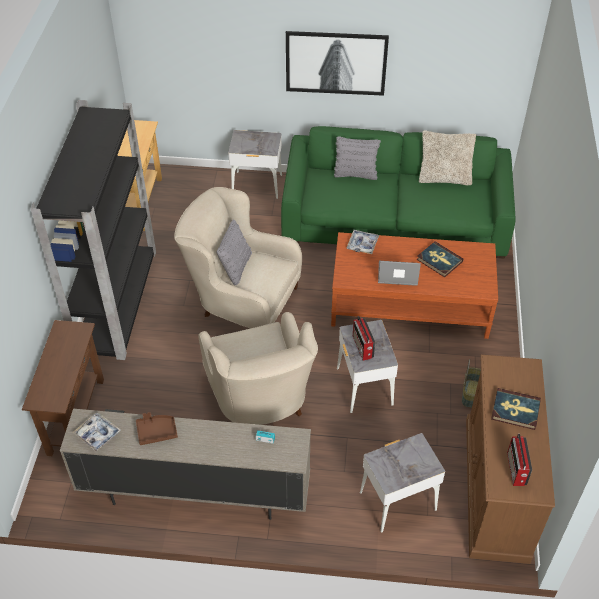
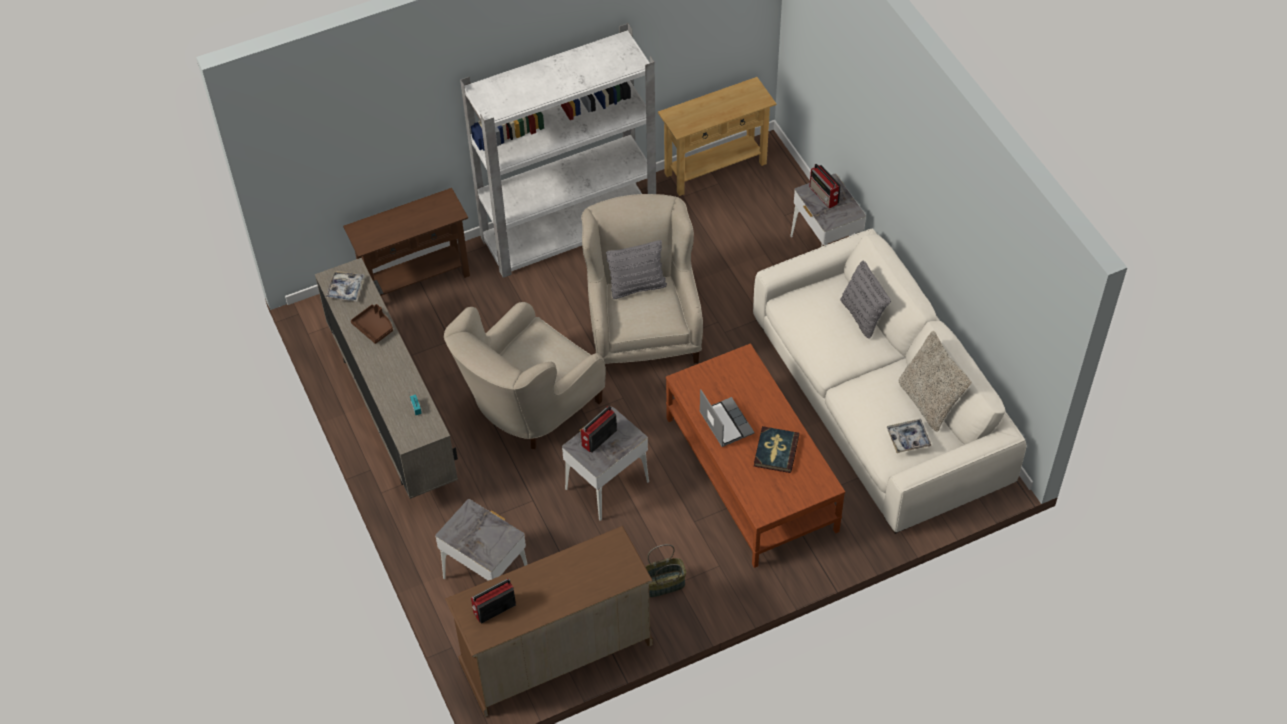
camera: 60 degrees right, 5 degrees up
black bookcase [30,100,156,360] -> white bookcase [460,23,656,278]
green sofa [281,126,515,259] -> white sofa [753,229,1026,534]
picture [286,31,389,96] -> none
tray [347,230,379,254] -> tray moved to [887,419,931,453]
book [491,388,541,430] -> none
none -> radio [809,164,841,208]

